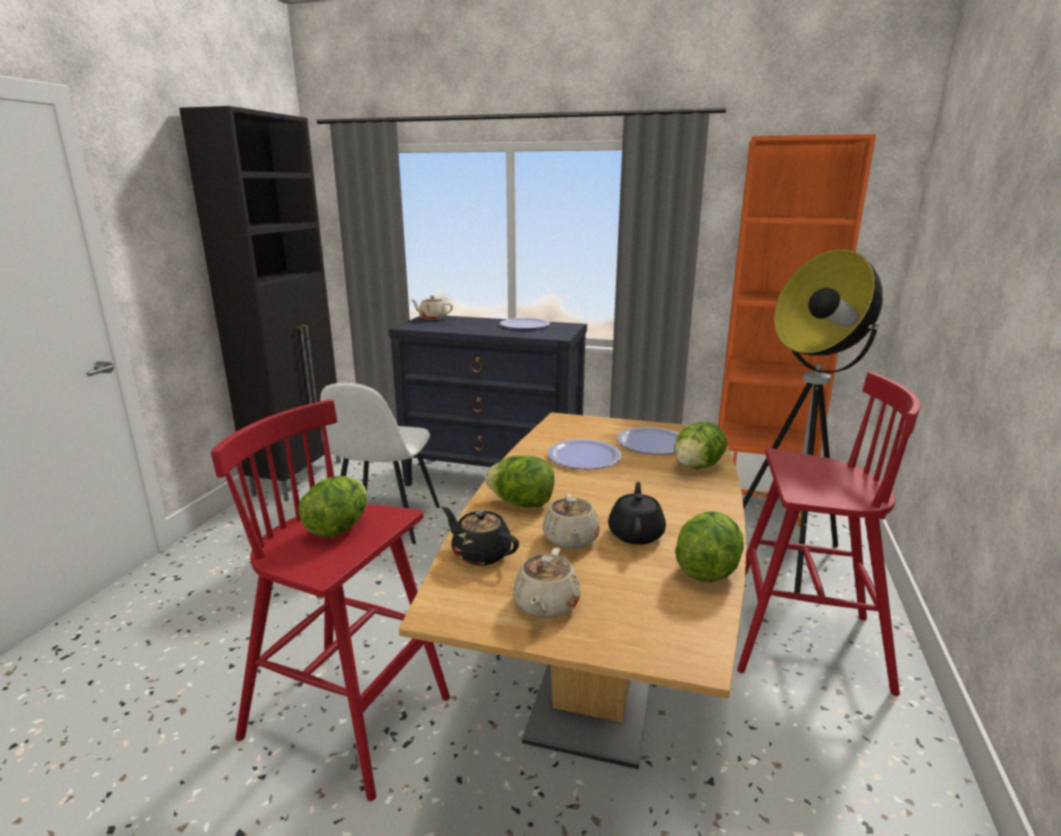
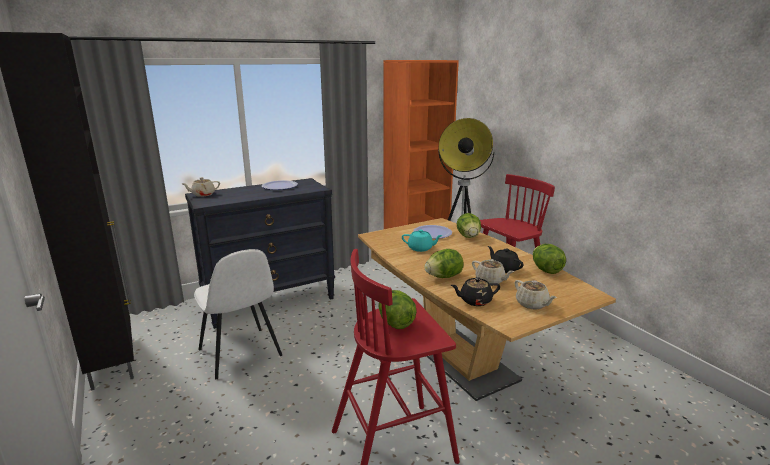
camera: 45 degrees left, 0 degrees up
plate [547,439,622,469] -> turquoise teapot [402,229,443,252]

